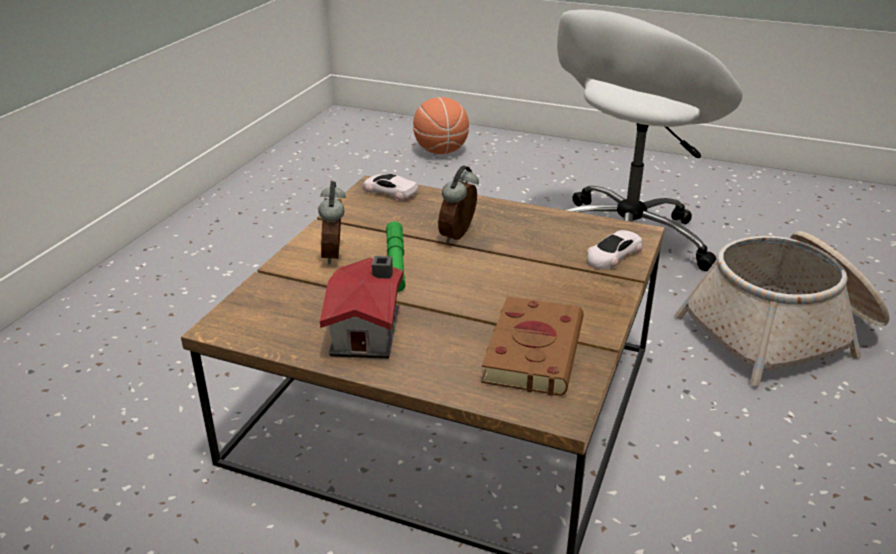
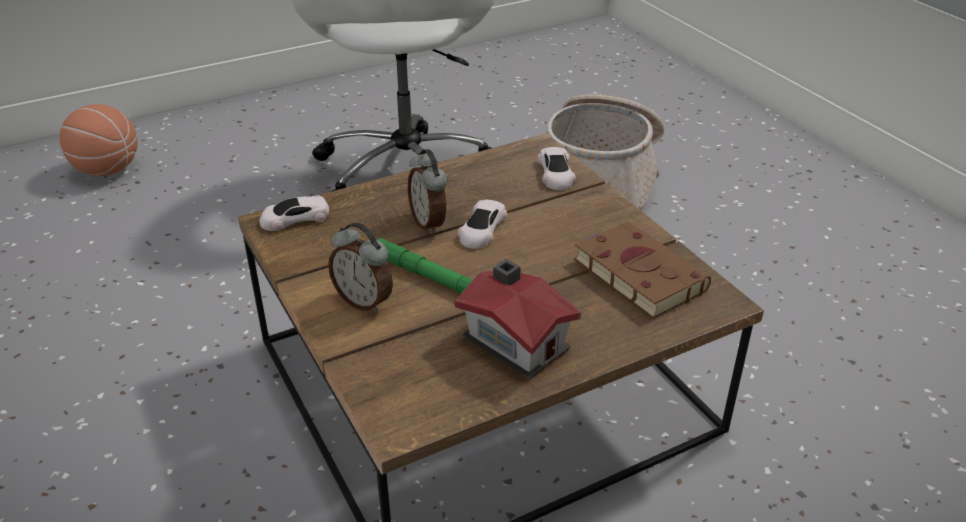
camera: 50 degrees left, 5 degrees up
none -> white toy car [458,200,507,249]

